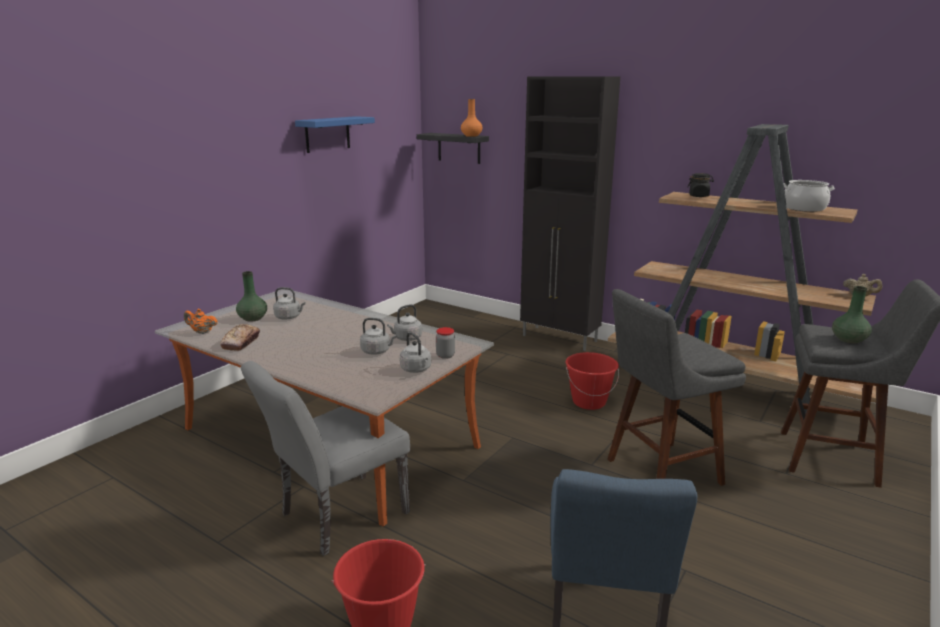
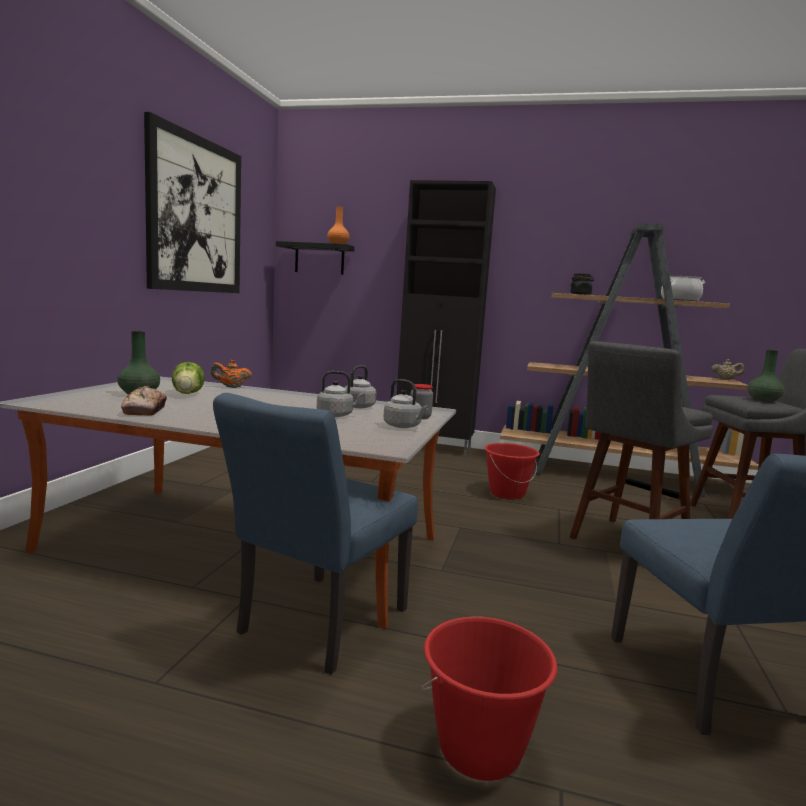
camera: 20 degrees left, 10 degrees down
orange teapot [184,309,218,334] -> orange teapot moved to [211,360,252,388]
grey chair [241,361,410,556] -> blue chair [213,393,418,674]
grey kettle [273,287,305,319] -> lettuce [172,362,204,394]
blue shelf [295,116,375,153] -> picture [144,112,241,293]

